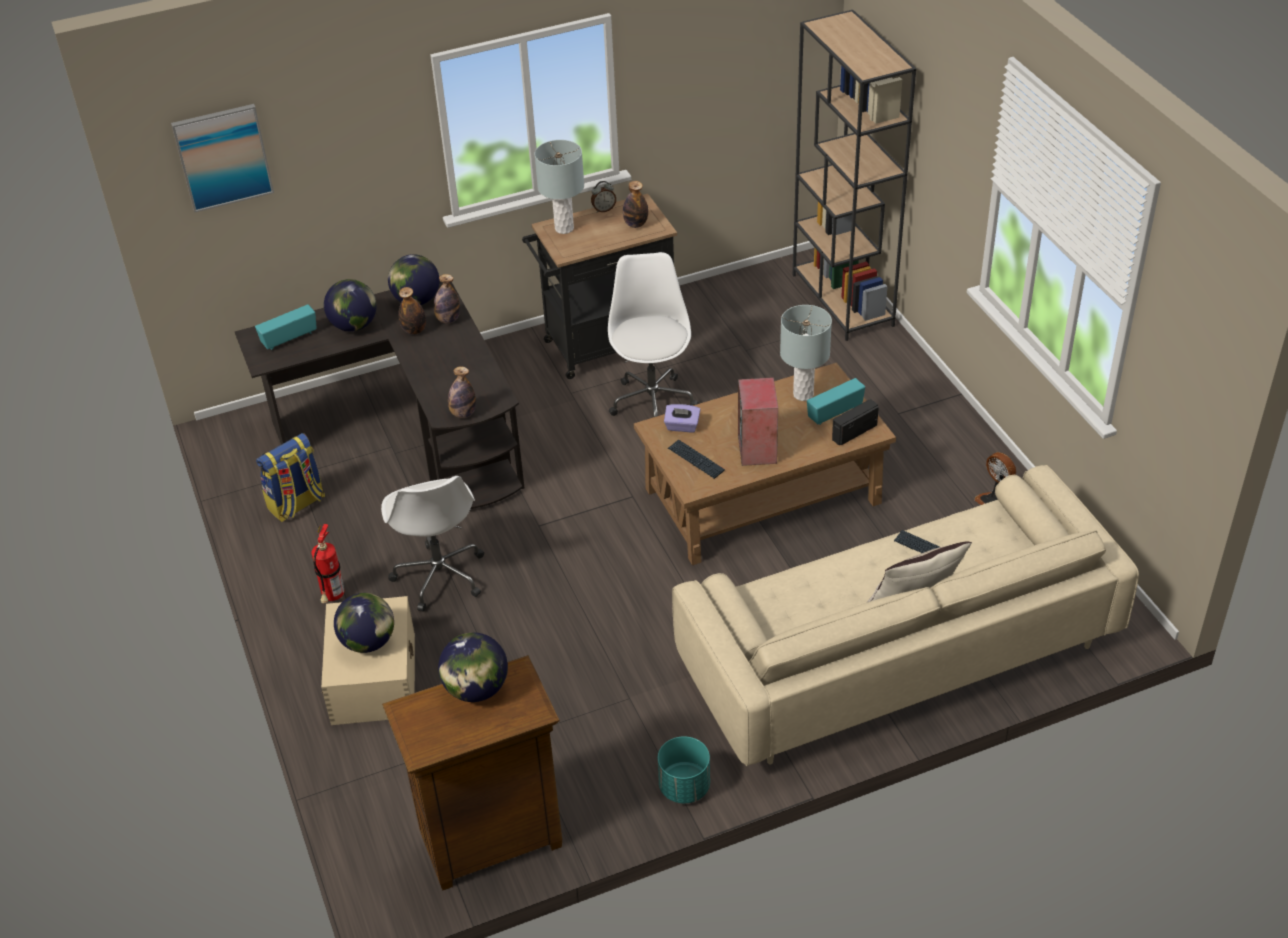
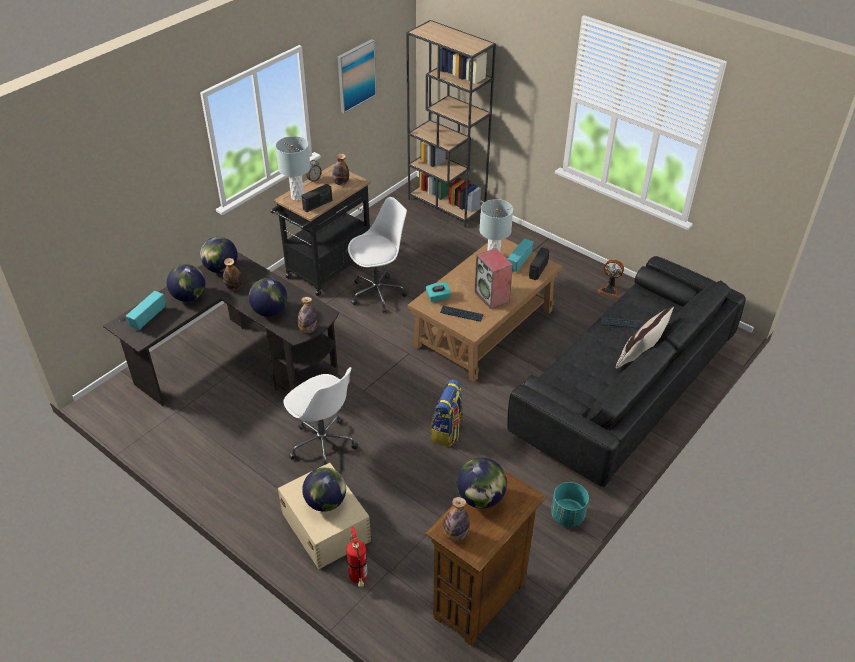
camera: 30 degrees left, 0 degrees up
picture [171,104,274,212] -> picture moved to [338,39,377,113]
backpack [256,433,325,522] -> backpack moved to [430,380,465,447]
fire extinguisher [311,524,345,603] -> fire extinguisher moved to [347,527,367,587]
bottle [434,274,460,324] -> bottle moved to [443,497,470,541]
white office chair [608,252,699,417] -> white office chair turned 90 degrees clockwise [348,197,407,313]
purple tissue box [664,404,700,432] -> turquoise tissue box [426,282,451,302]
beige sofa [672,465,1139,766] -> black sofa [507,256,746,487]
none -> globe [248,278,287,317]
none -> radio [301,184,332,212]

